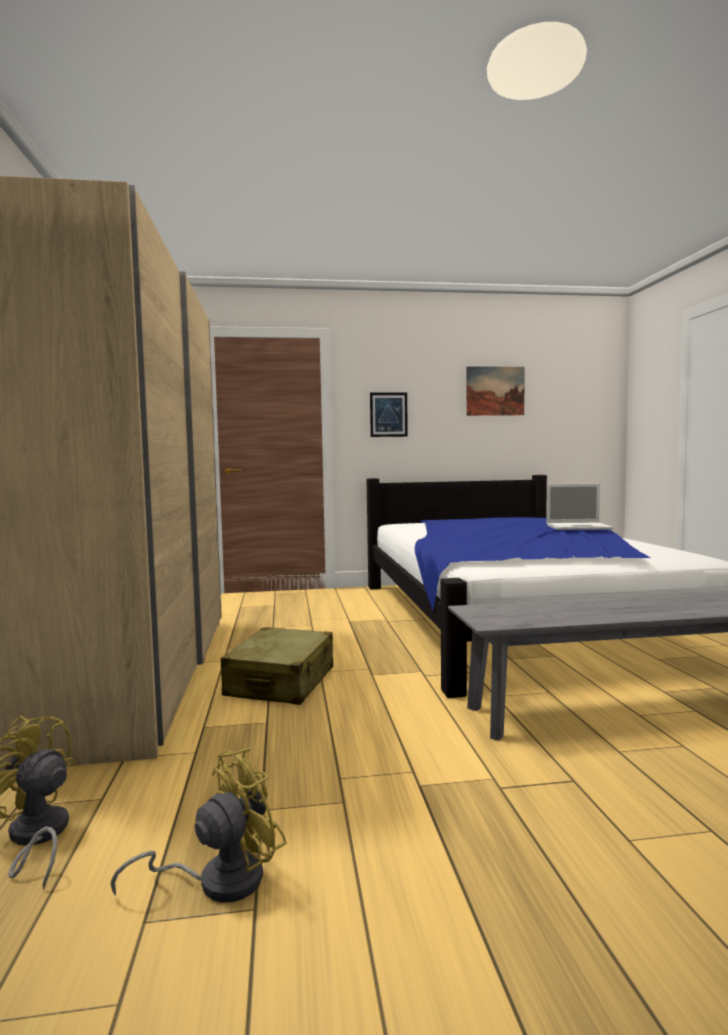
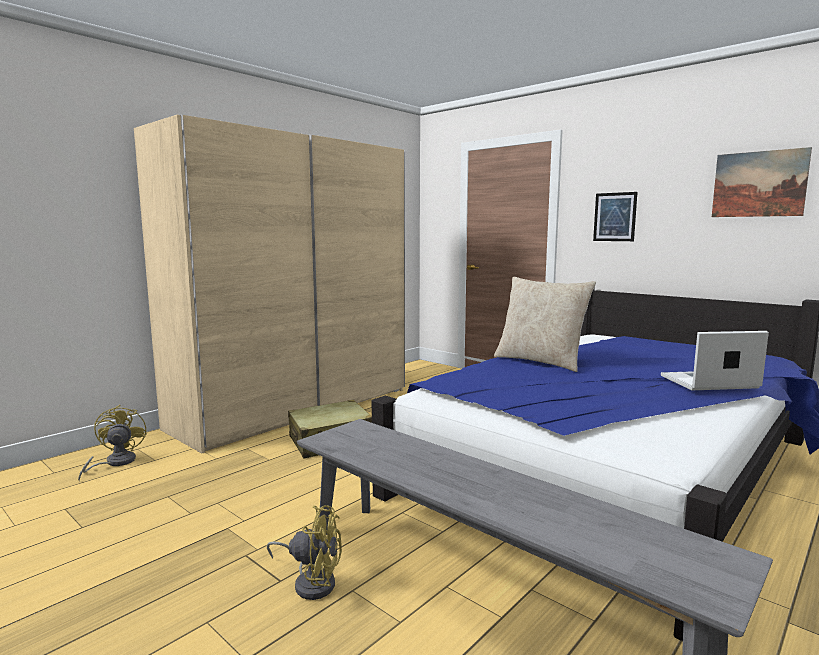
camera: 50 degrees right, 5 degrees up
yellow fan [111,748,287,903] -> yellow fan moved to [267,505,342,600]
laptop [547,483,613,530] -> laptop turned 120 degrees clockwise [661,331,769,390]
none -> beige pillow [494,277,596,372]

